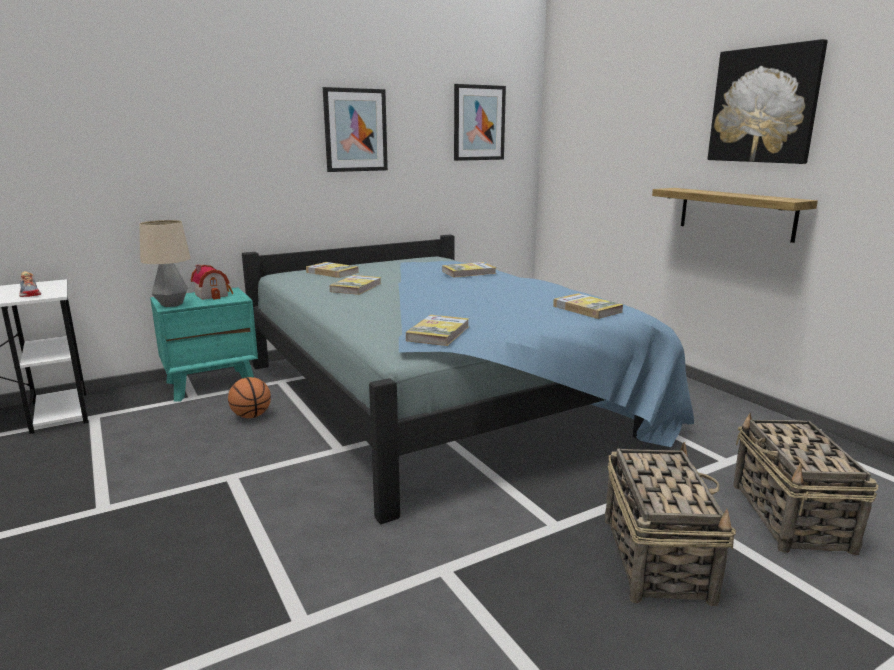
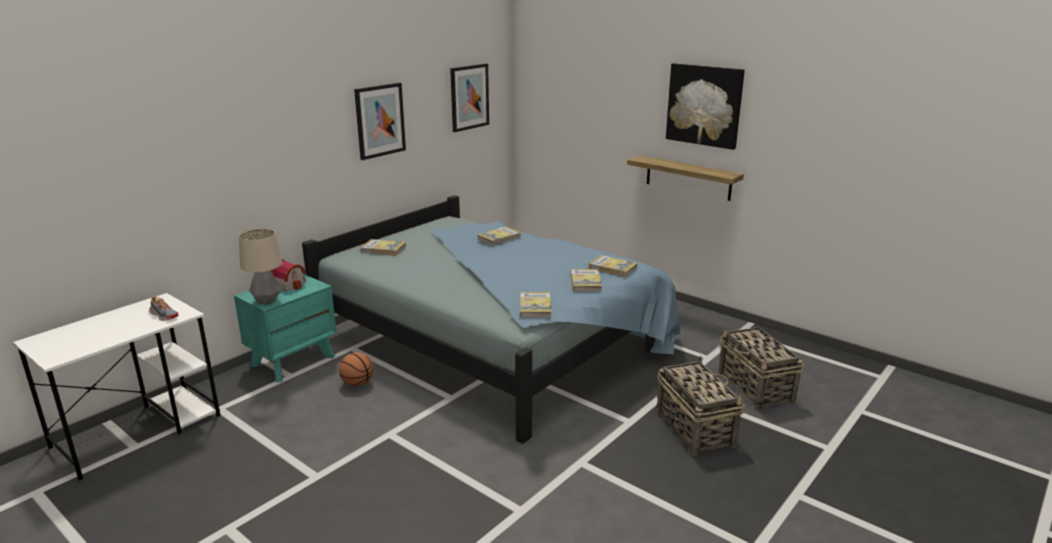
camera: 20 degrees left, 5 degrees up
book [329,275,381,295] -> book moved to [571,269,602,292]

